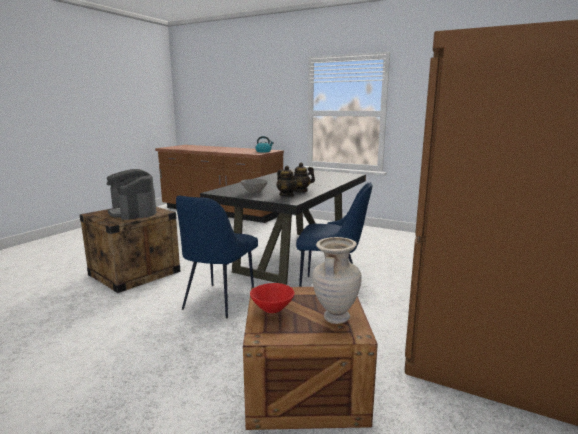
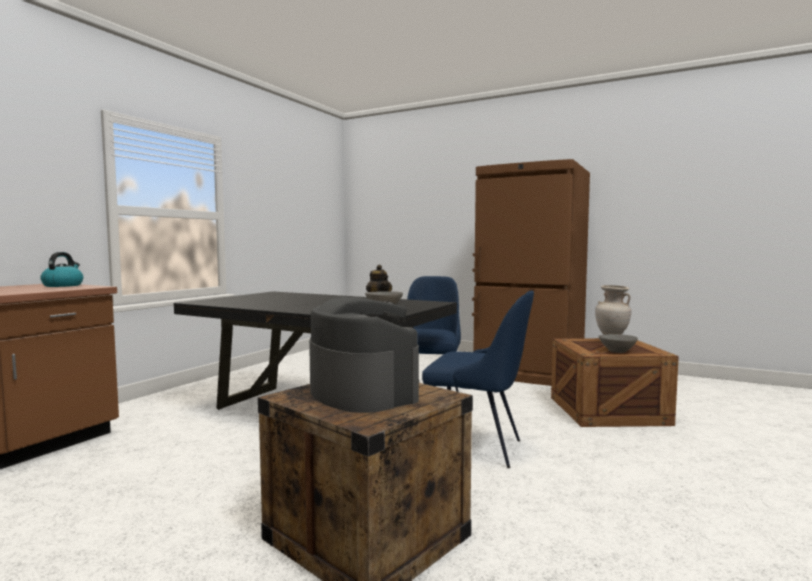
camera: 90 degrees left, 10 degrees down
coffee machine [107,169,156,220] -> coffee machine turned 90 degrees counterclockwise [309,297,419,413]
red bowl [250,283,295,313] -> grey bowl [598,334,638,353]
teapot [276,166,297,197] -> none

